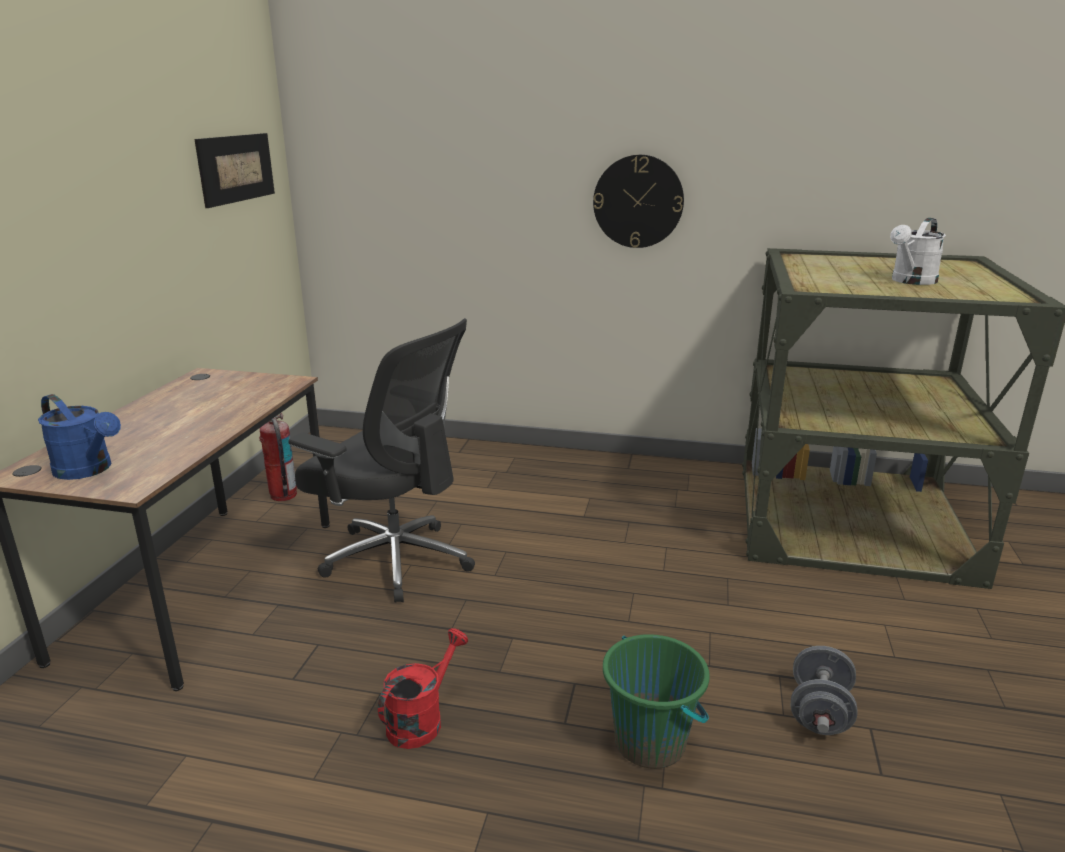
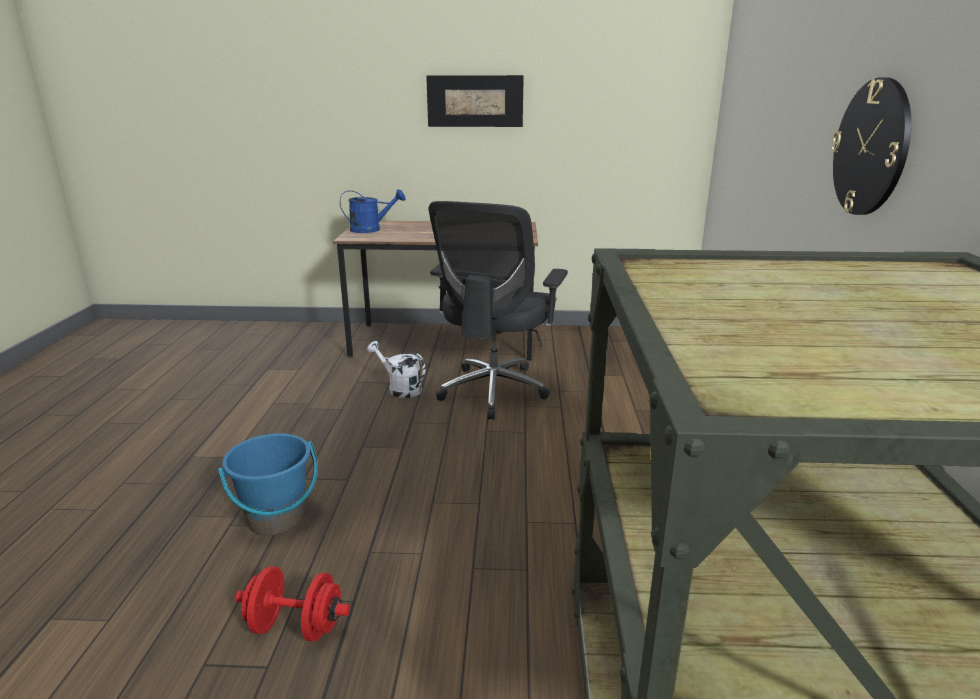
camera: 80 degrees right, 0 degrees up
blue watering can [38,394,121,480] -> blue watering can turned 120 degrees counterclockwise [340,189,406,233]
picture [194,133,275,208] -> picture moved to [426,75,524,127]
fire extinguisher [259,413,297,501] -> none
red watering can [378,628,468,749] -> none
green bucket [603,634,710,769] -> blue bucket [218,433,318,535]
grey dumbbell [791,646,857,735] -> red dumbbell [235,566,350,642]
white watering can [890,218,946,285] -> white watering can moved to [367,341,426,398]

